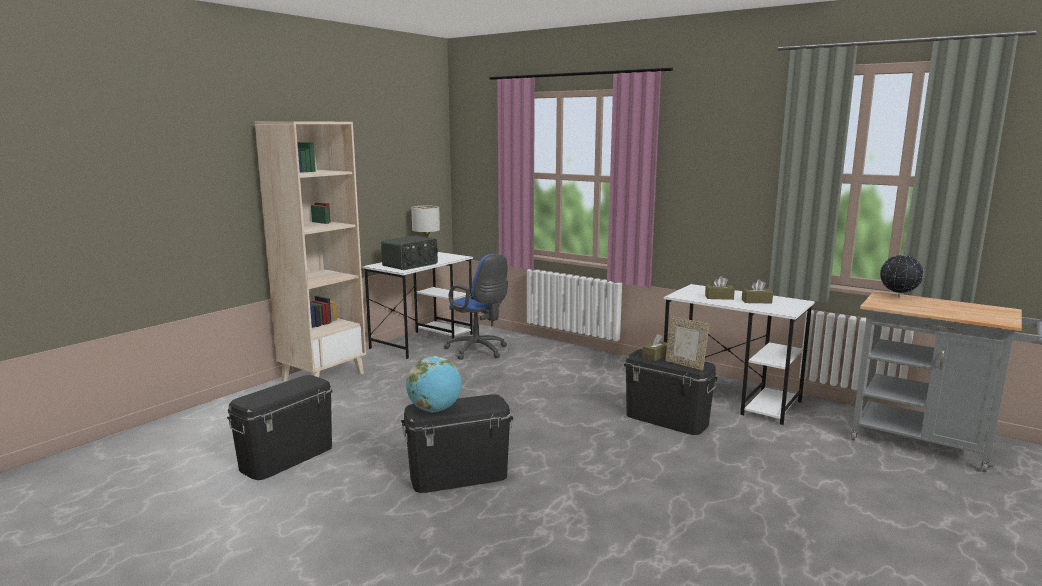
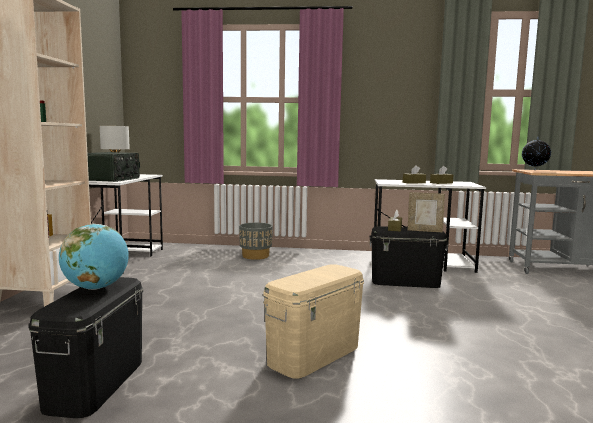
camera: 30 degrees left, 5 degrees down
black storage box [401,394,513,493] -> beige storage box [263,264,364,378]
globe [406,356,461,412] -> globe moved to [59,224,129,290]
blue office chair [444,254,508,360] -> none
none -> grey planter [239,223,273,260]

